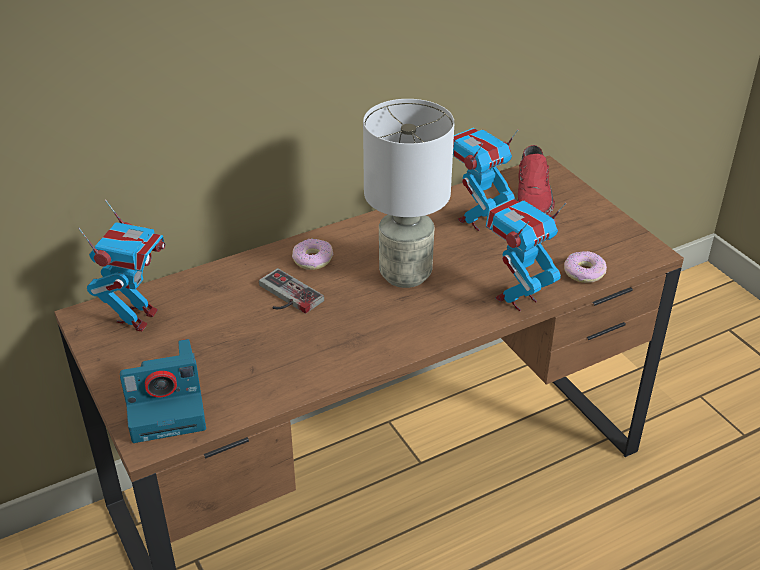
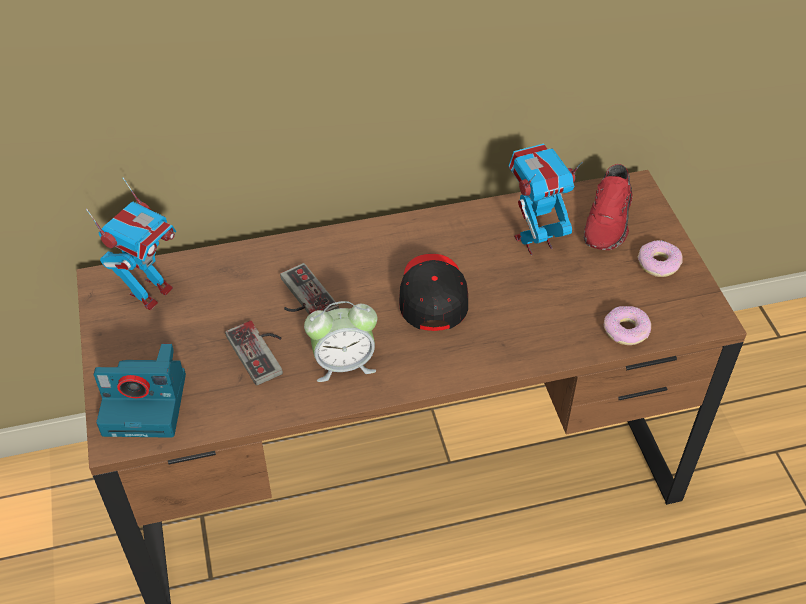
camera: 15 degrees right, 10 degrees up
donut [292,238,333,270] -> donut moved to [637,240,682,277]
grey table lamp [363,99,454,288] -> black cap [399,254,468,331]
toy robot [486,198,566,311] -> none
none -> game controller [225,321,283,386]
none -> alarm clock [304,301,377,382]

